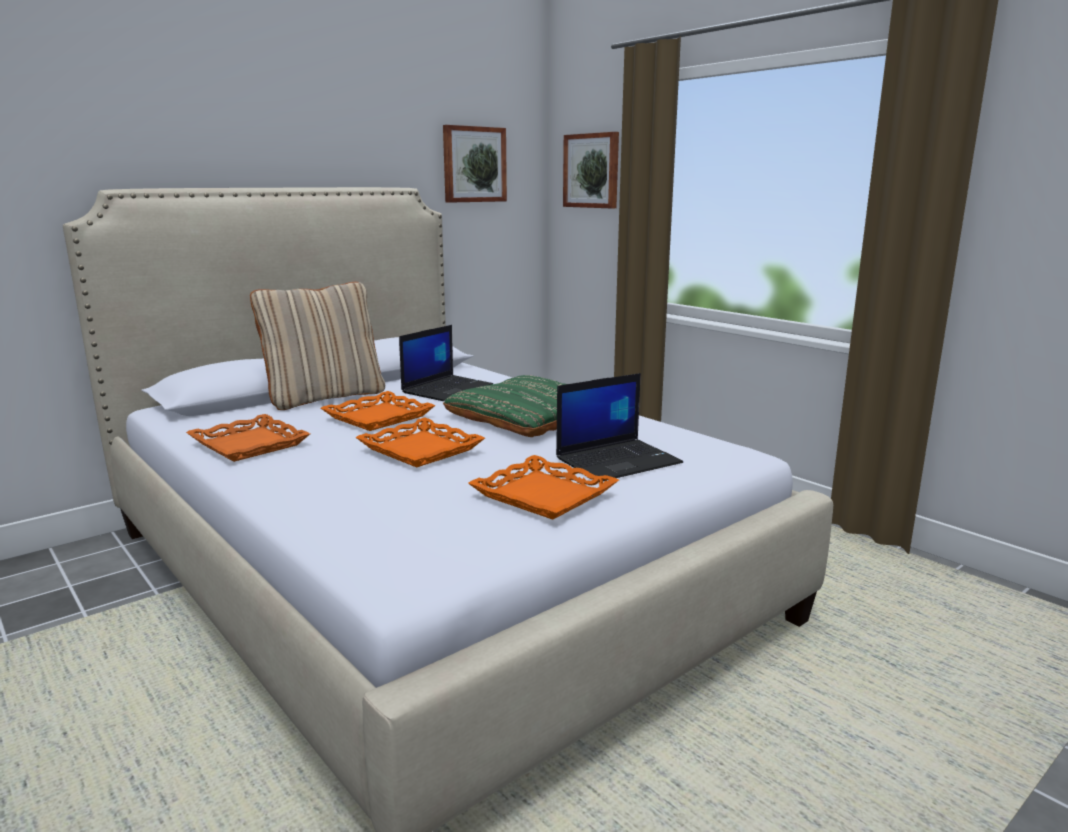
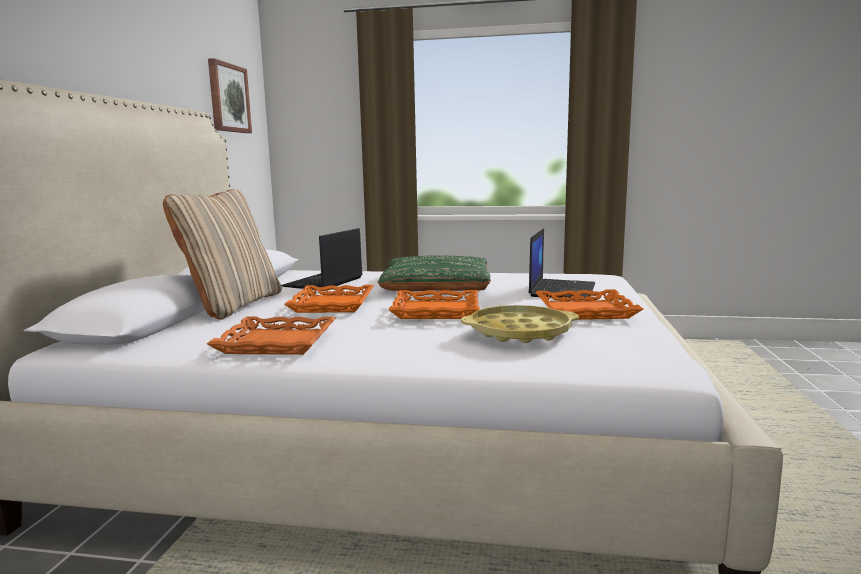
camera: 40 degrees left, 5 degrees down
laptop [399,325,493,401] -> laptop turned 150 degrees counterclockwise [281,228,362,290]
picture [563,132,619,208] -> none
none -> yellow tray [461,305,579,343]

